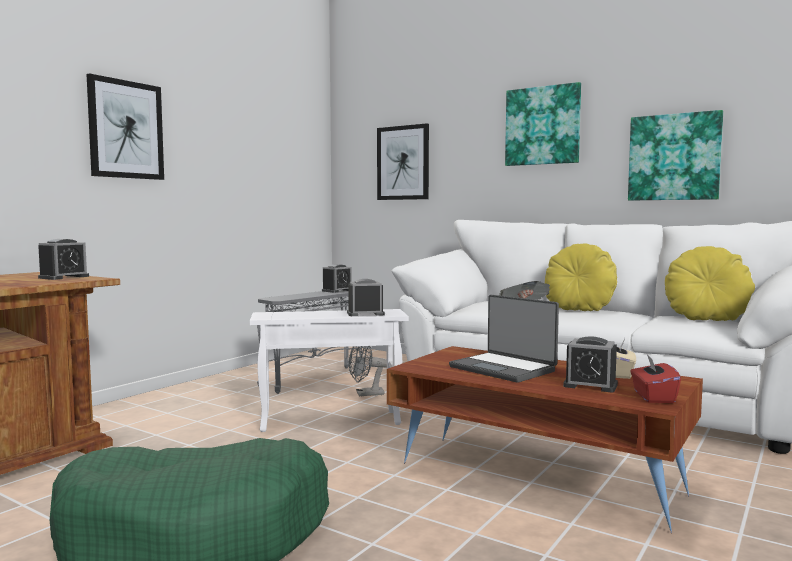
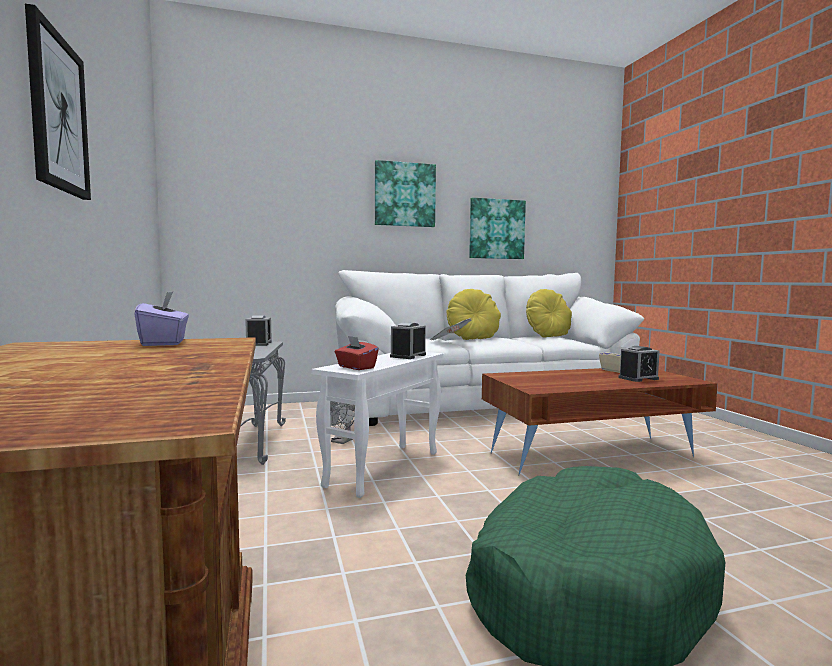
camera: 50 degrees left, 0 degrees up
alarm clock [38,239,89,280] -> purple tissue box [134,292,189,346]
picture [377,123,429,200] -> none
laptop [449,295,559,382] -> none
red tissue box [630,355,681,403] -> red tissue box moved to [335,336,379,370]

